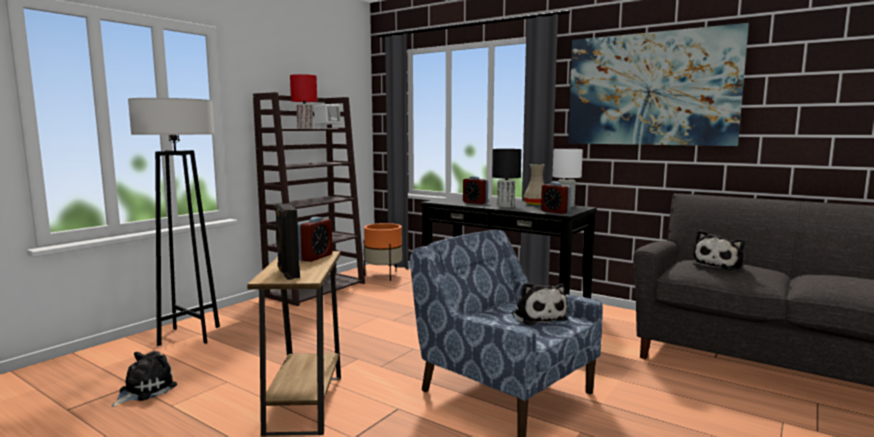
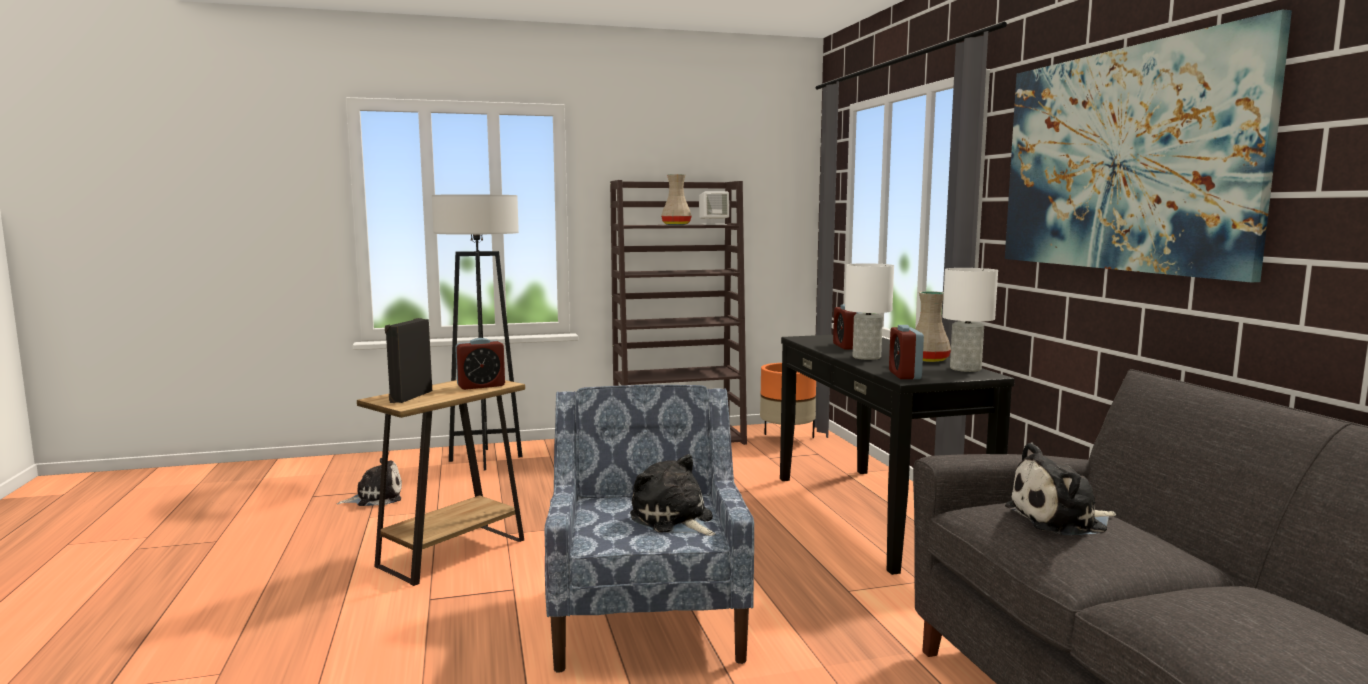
camera: 40 degrees right, 0 degrees up
red table lamp [290,74,318,129] -> beige vase [661,174,692,225]
black table lamp [492,149,522,208] -> white table lamp [845,263,894,360]
plush toy [511,282,568,326] -> plush toy turned 120 degrees clockwise [630,454,715,536]

